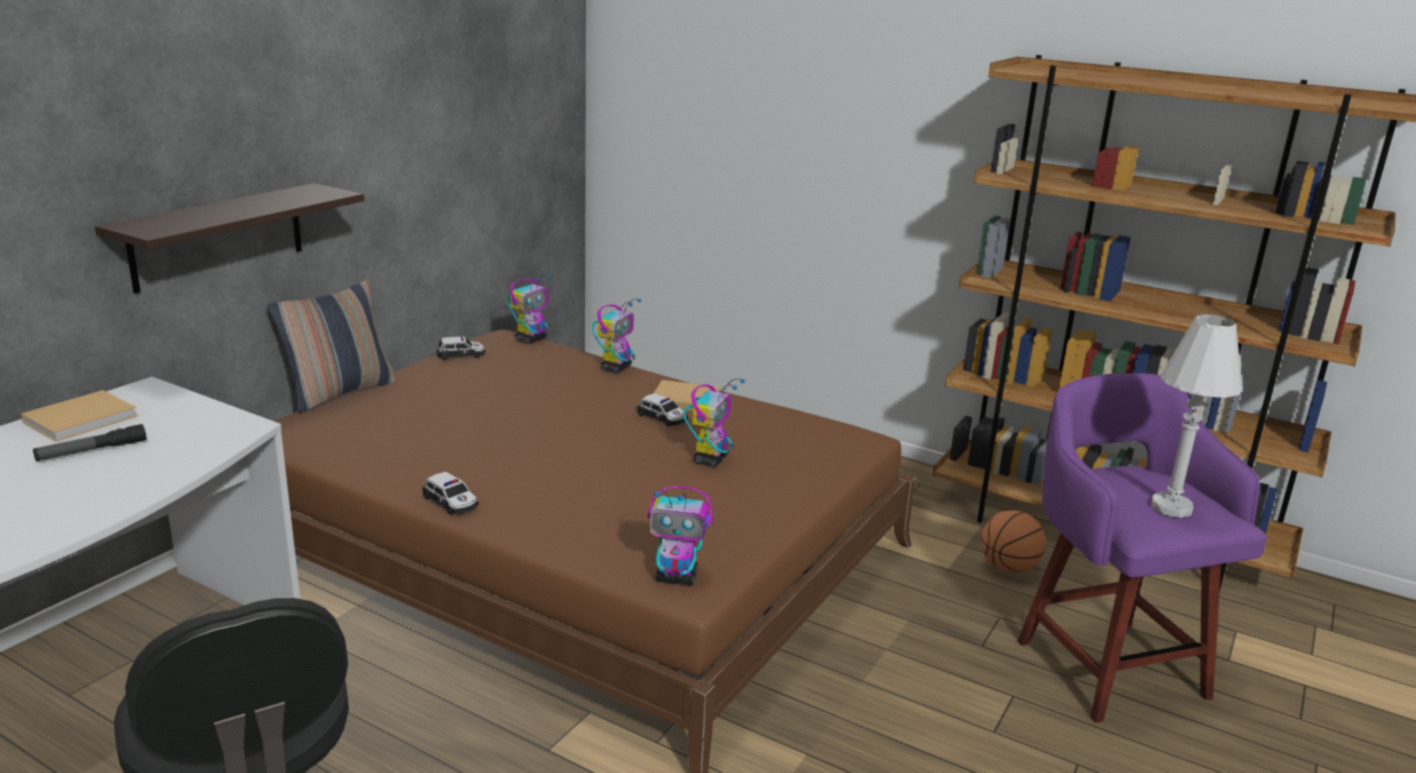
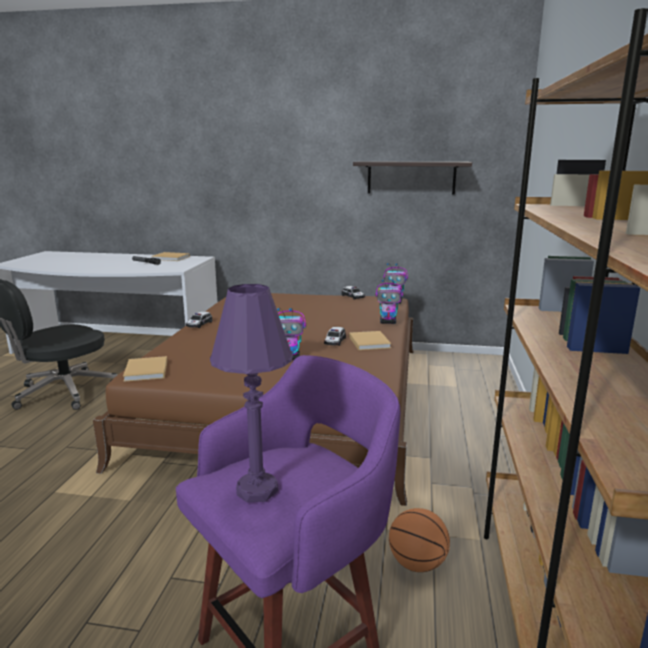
camera: 70 degrees right, 5 degrees down
shelf [95,183,364,293] -> shelf moved to [353,162,472,194]
pillow [268,281,396,413] -> none
toy robot [648,486,713,586] -> beige book [123,356,167,382]
white table lamp [1151,314,1243,518] -> purple table lamp [210,284,293,502]

